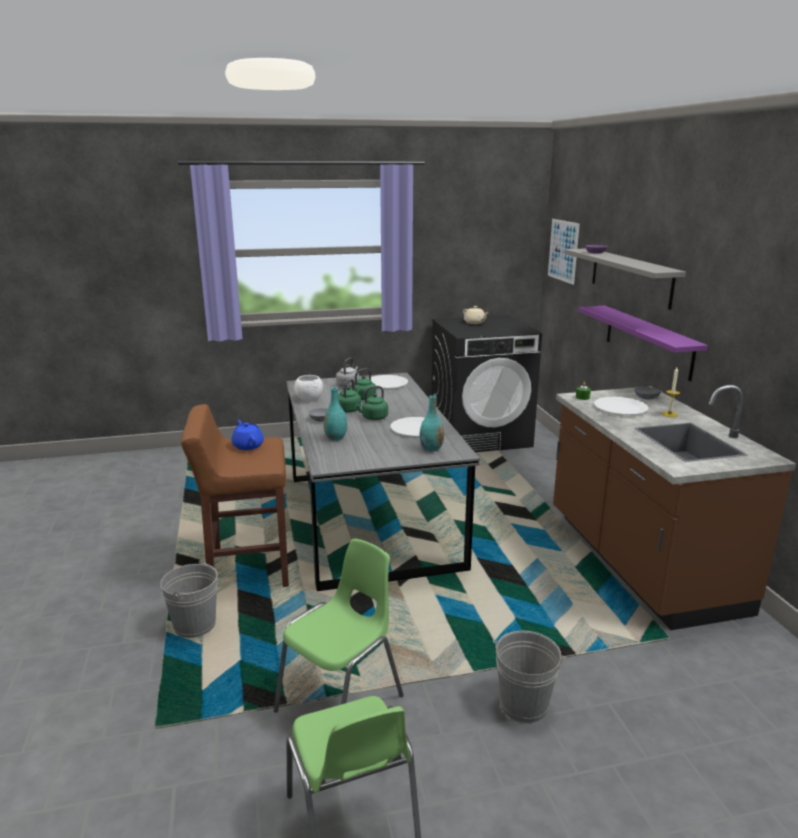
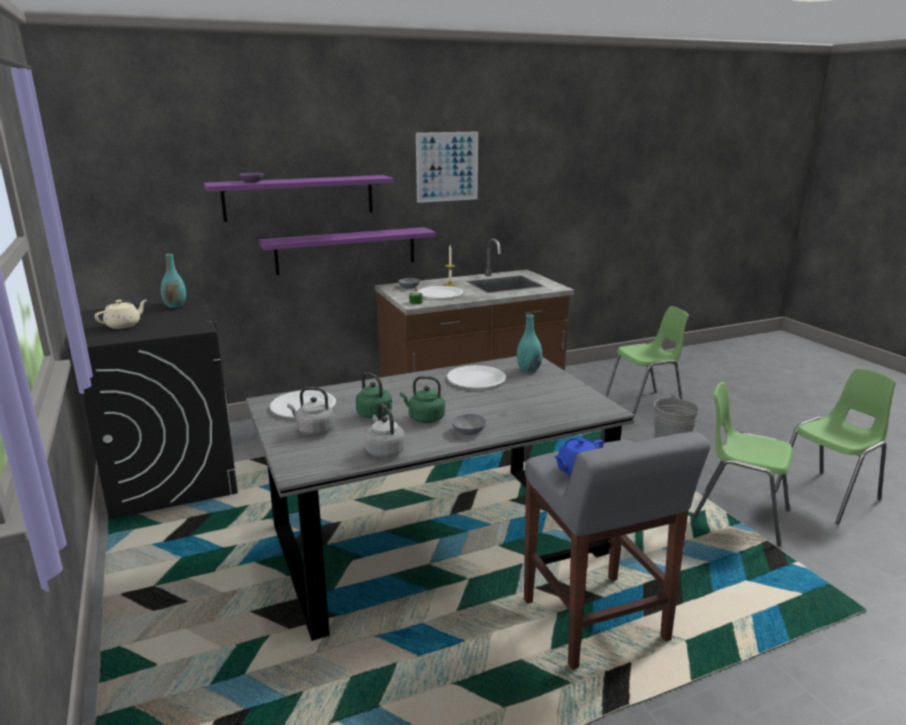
camera: 100 degrees left, 0 degrees up
grey bucket [160,560,218,638] -> none
brown stool [181,404,289,587] -> grey stool [524,431,710,670]
white bowl [295,375,323,401] -> grey kettle [364,404,405,458]
turquoise vase [323,387,347,441] -> turquoise vase moved to [161,254,186,308]
green kettle [354,386,388,420] -> none
picture [548,219,580,285] -> picture moved to [416,131,478,203]
grey shelf [564,249,686,310] -> purple shelf [204,175,394,222]
none -> green chair [605,306,689,419]

